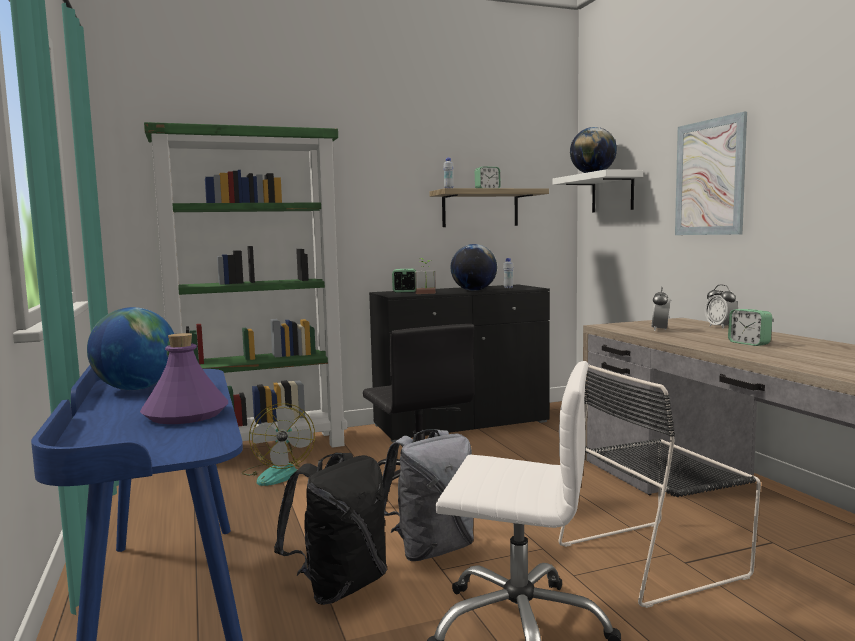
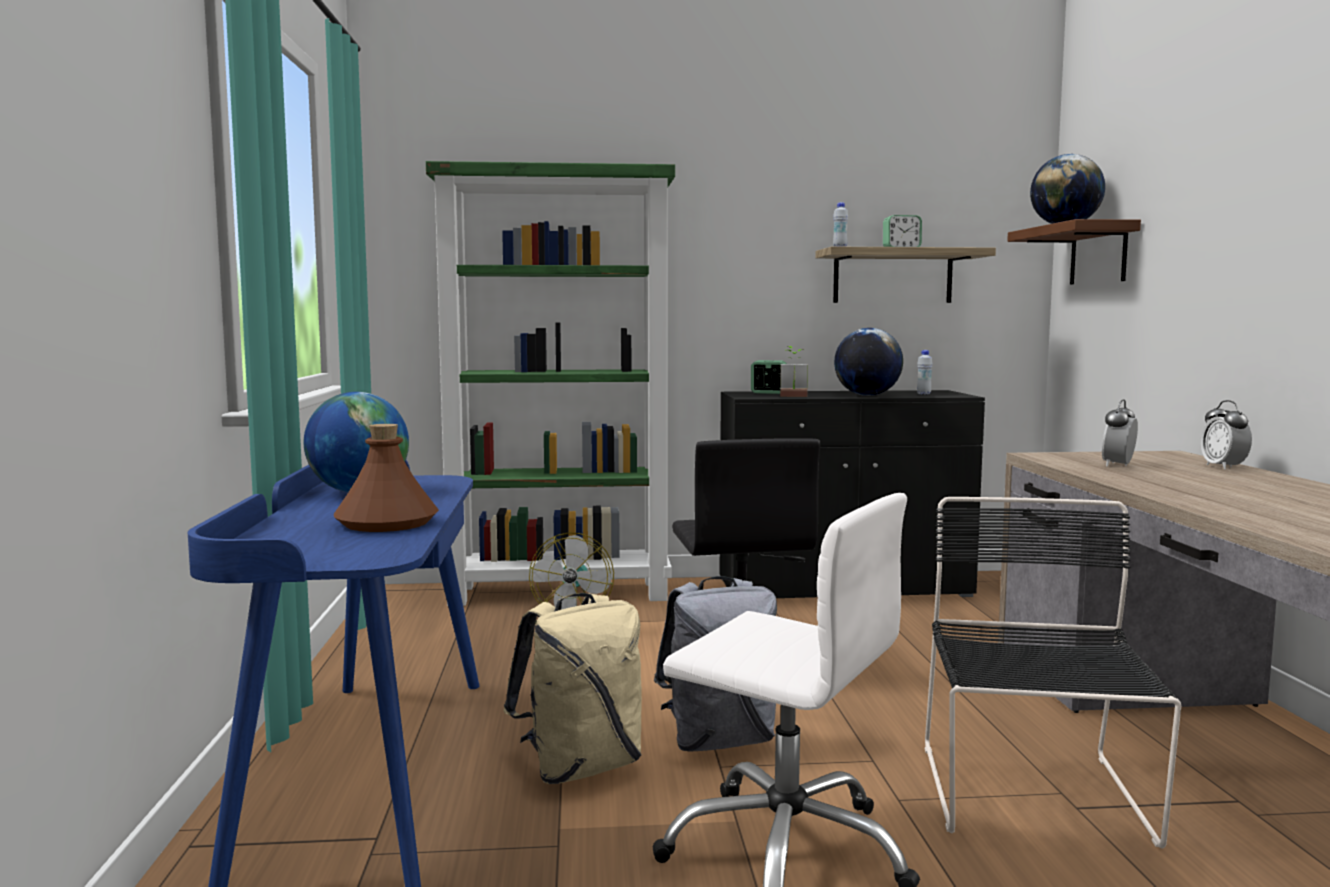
camera: 15 degrees right, 0 degrees up
purple bottle [140,333,228,424] -> brown bottle [334,424,439,532]
black backpack [274,453,387,605] -> beige backpack [503,593,642,784]
white shelf [553,169,643,212] -> brown shelf [1007,219,1141,285]
black chair [558,364,761,608] -> black chair turned 105 degrees clockwise [925,497,1181,848]
picture [675,112,747,235] -> none
alarm clock [728,309,772,346] -> none

